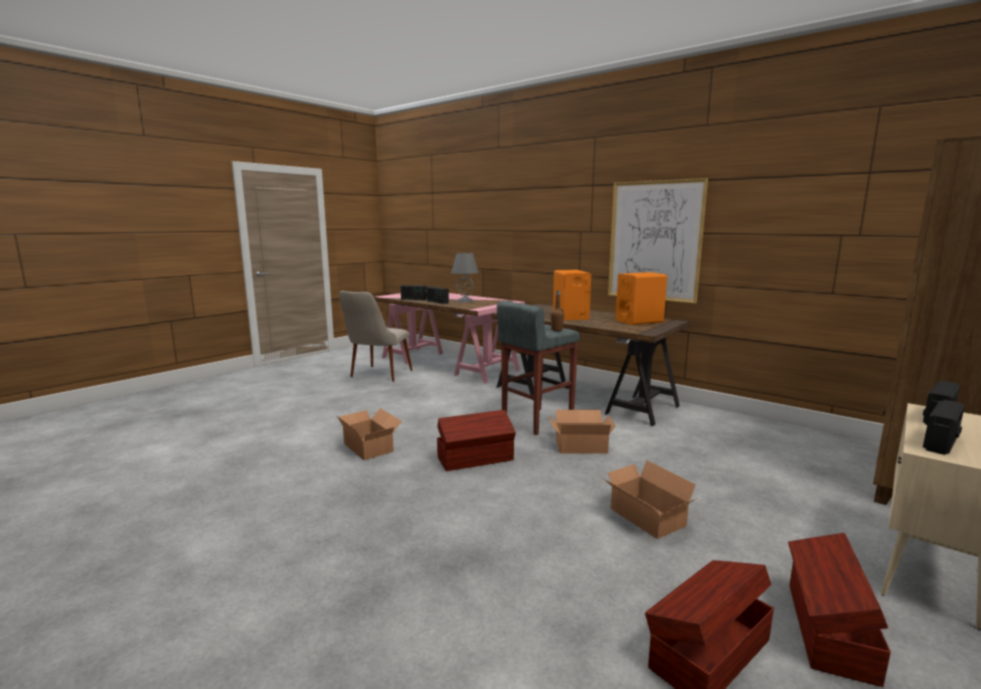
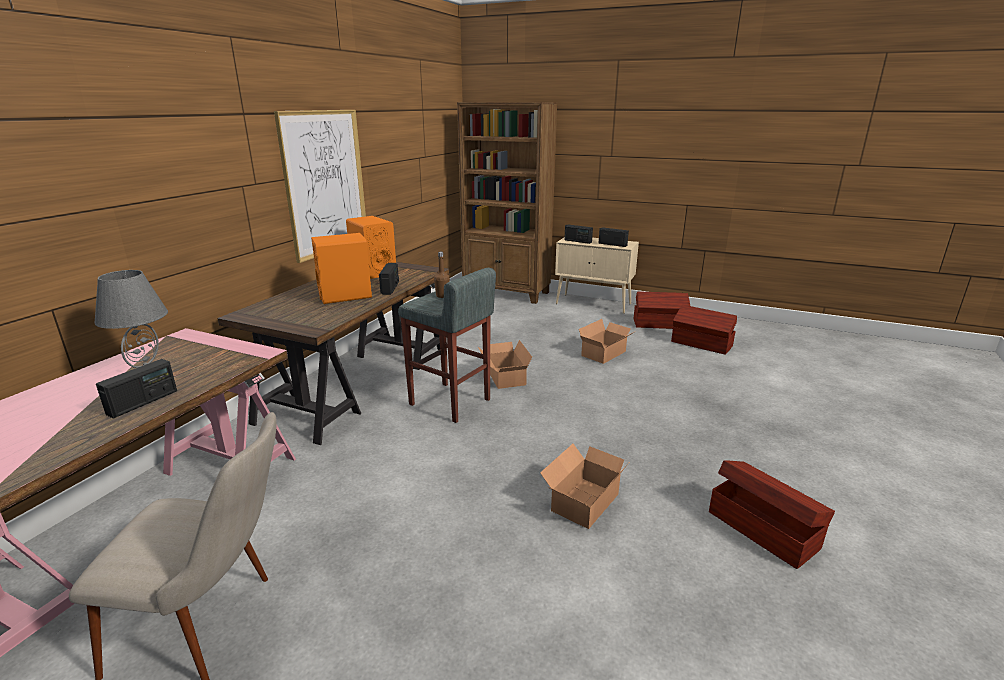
camera: 105 degrees left, 10 degrees up
radio [400,285,427,300] -> radio moved to [379,263,399,295]
brown storage box [437,410,516,471] -> brown storage box moved to [709,460,835,569]

